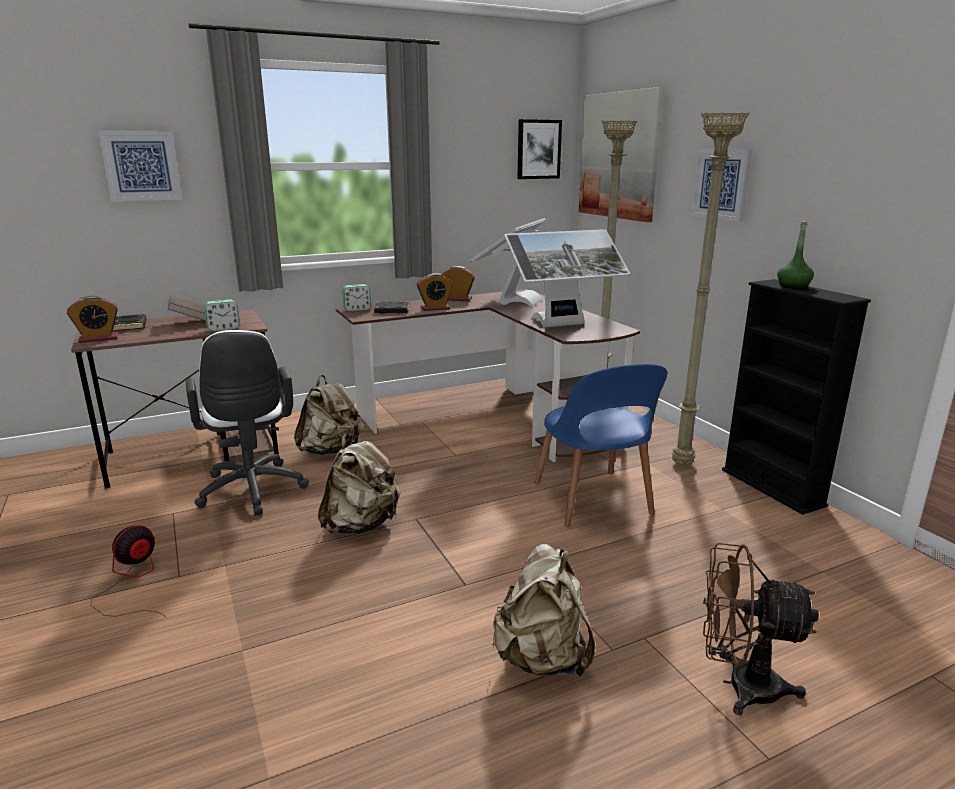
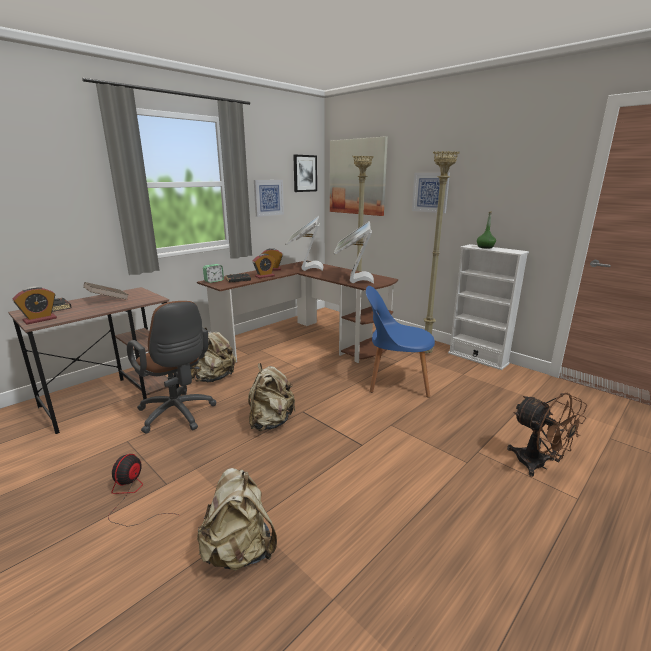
camera: 20 degrees left, 0 degrees up
picture [98,131,182,202] -> picture moved to [254,180,284,217]
white office chair [186,330,309,515] -> brown office chair [127,301,217,434]
alarm clock [204,299,240,332] -> none
beige backpack [492,544,595,677] -> beige backpack moved to [197,468,277,571]
monitor [504,229,630,328] -> monitor turned 135 degrees clockwise [334,221,374,284]
blue chair [534,364,667,527] -> blue chair turned 135 degrees clockwise [366,286,435,398]
brown fan [703,543,819,715] -> brown fan turned 120 degrees counterclockwise [507,393,587,477]
black bookcase [722,279,871,515] -> white bookcase [448,244,529,370]

